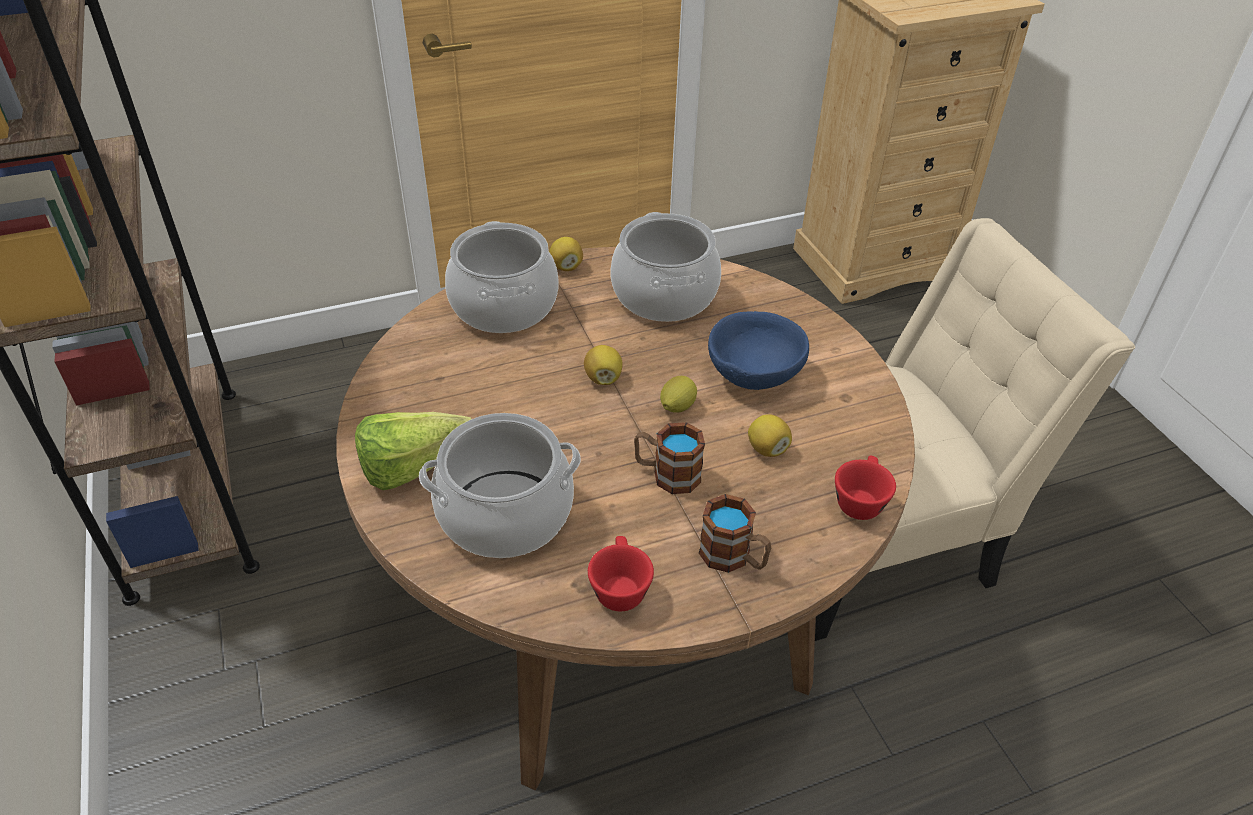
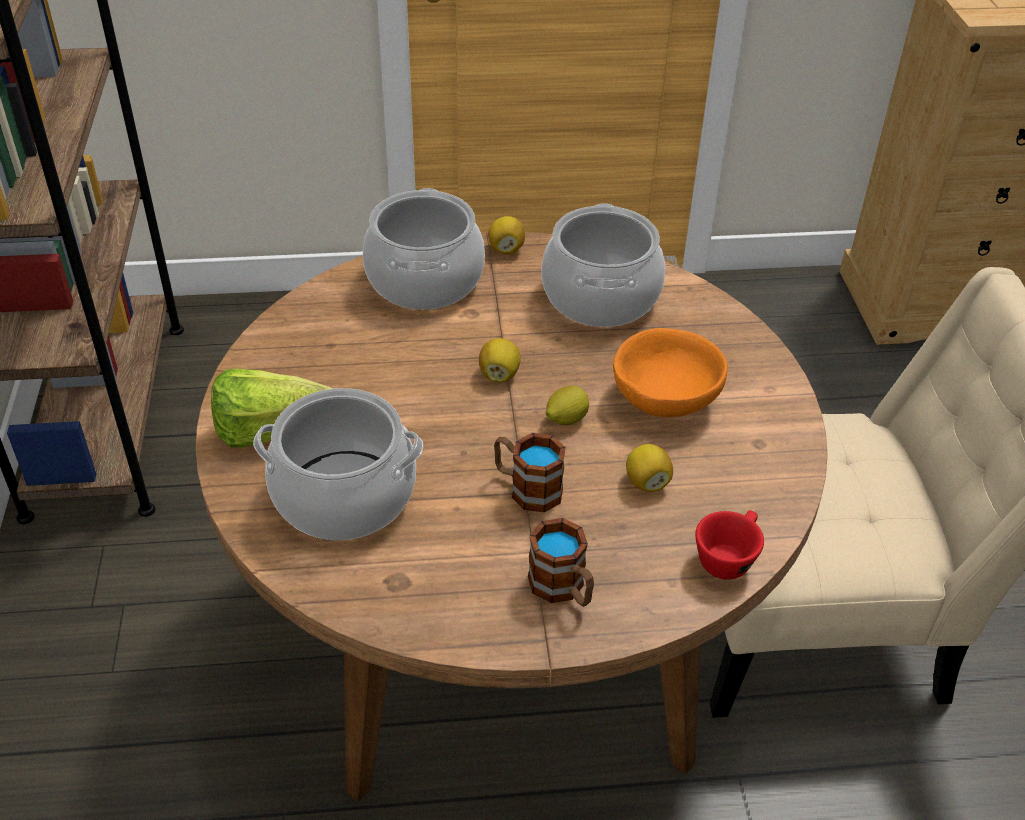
camera: 15 degrees right, 0 degrees up
red cup [588,536,654,611] -> none
blue bowl [708,311,809,390] -> orange bowl [613,328,728,417]

